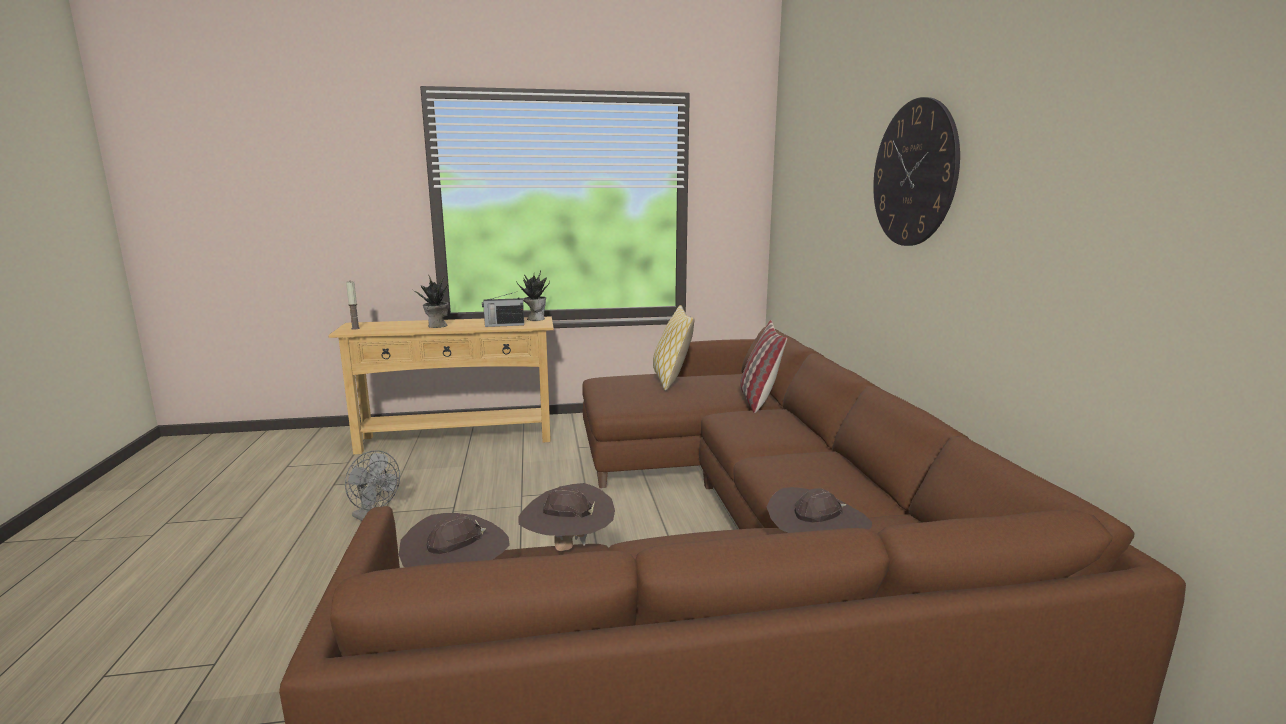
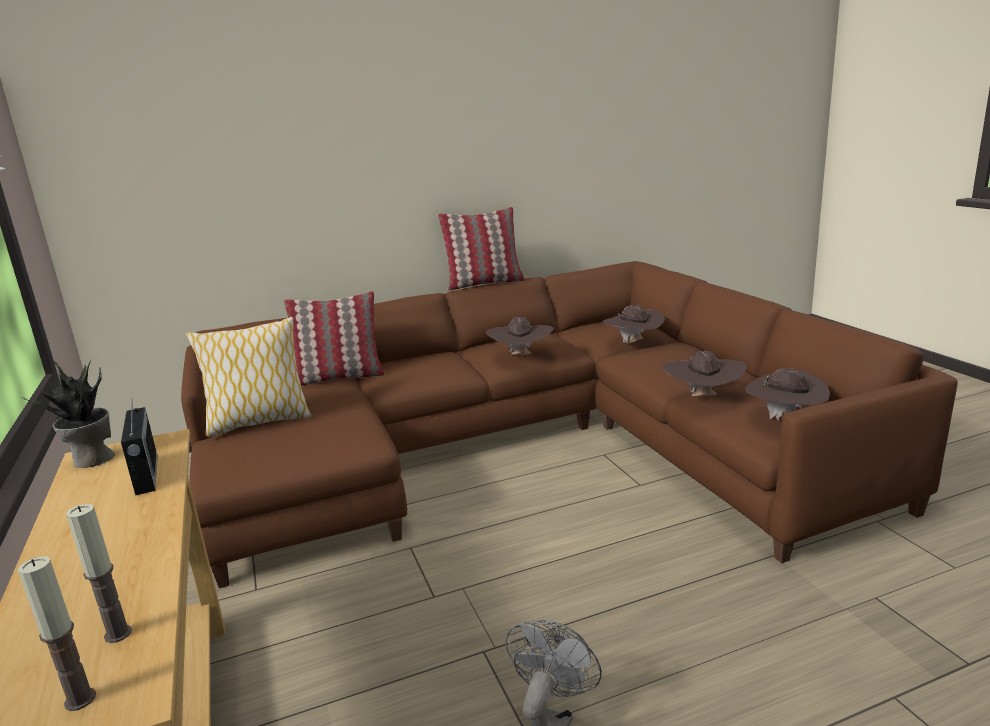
camera: 100 degrees left, 5 degrees up
potted plant [412,275,449,328] -> none
wall clock [873,97,960,246] -> none
none -> candle [66,504,132,643]
none -> pillow [437,207,524,291]
none -> brown hat [486,317,554,355]

